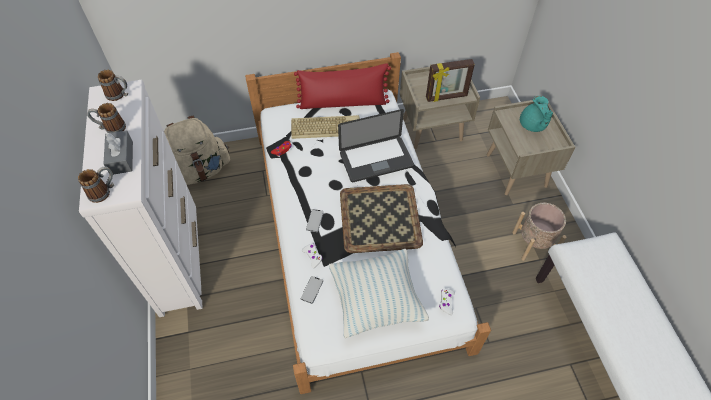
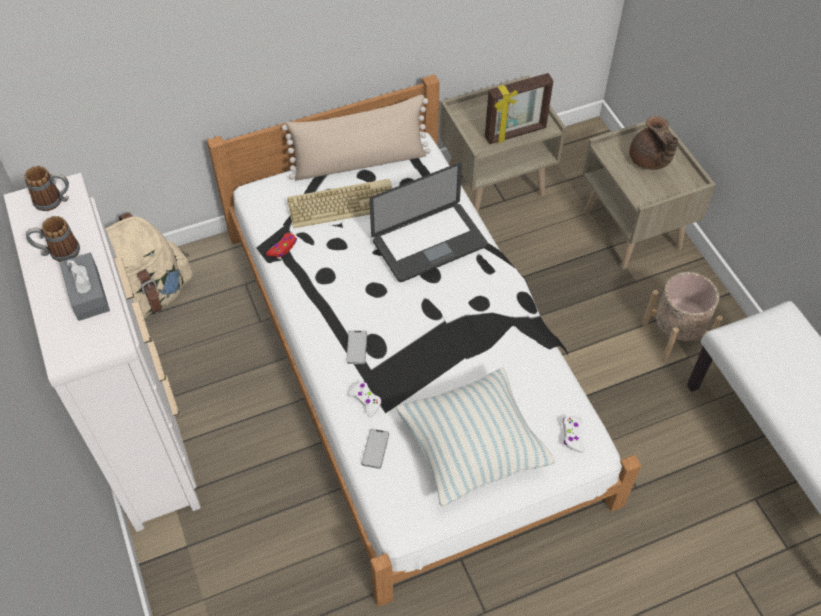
camera: 10 degrees left, 0 degrees up
mug [78,167,114,203] -> none
red pillow [294,63,391,109] -> beige pillow [282,95,431,180]
tray [340,184,423,253] -> none
turquoise teapot [520,96,553,132] -> brown teapot [629,116,678,170]

